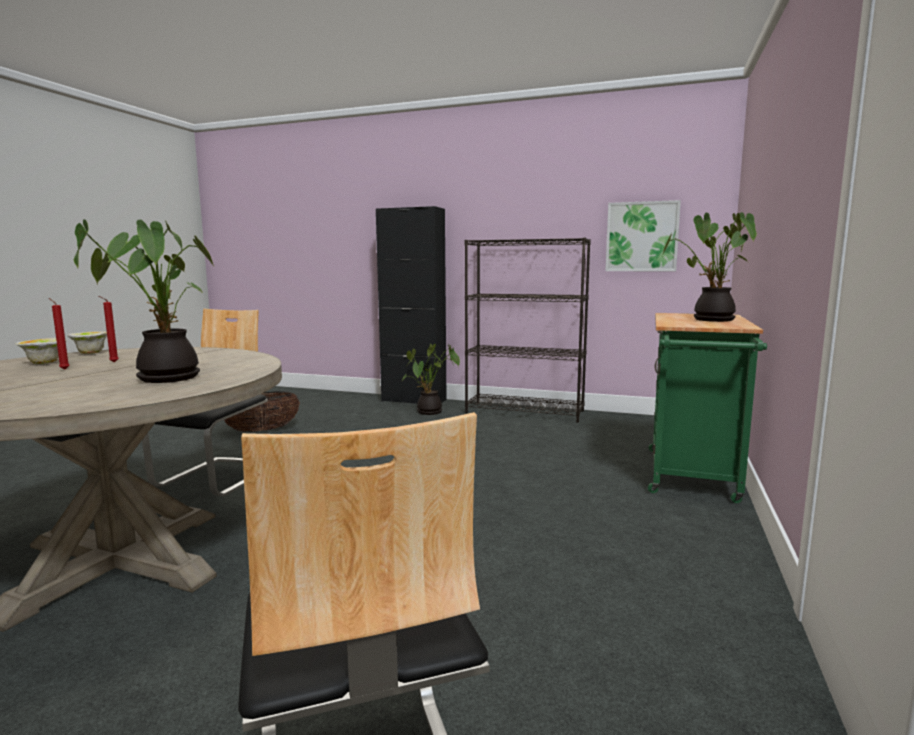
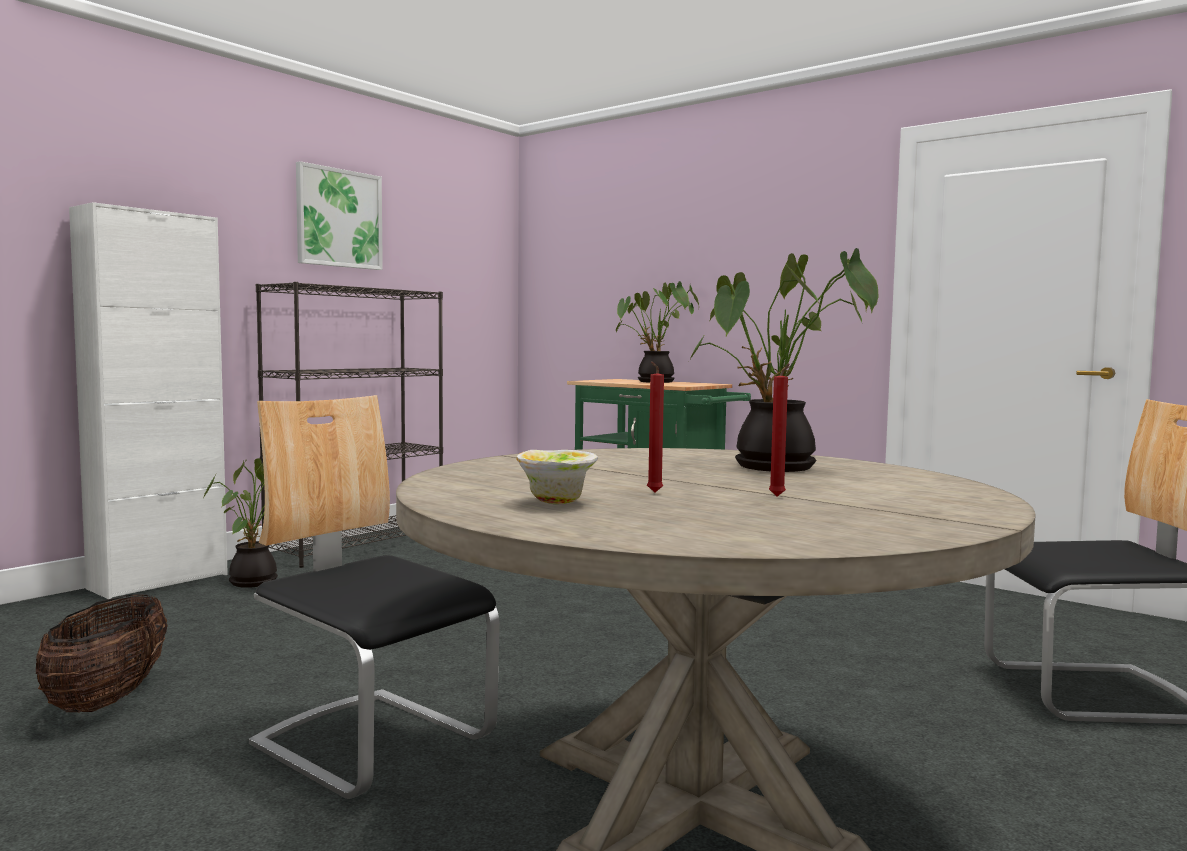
camera: 70 degrees left, 5 degrees down
bowl [67,332,107,354] -> none
red candle [98,296,119,363] -> red candle moved to [769,363,789,496]
black cabinet [376,206,446,404] -> white cabinet [69,202,228,599]
picture [605,200,681,271] -> picture moved to [296,161,383,270]

